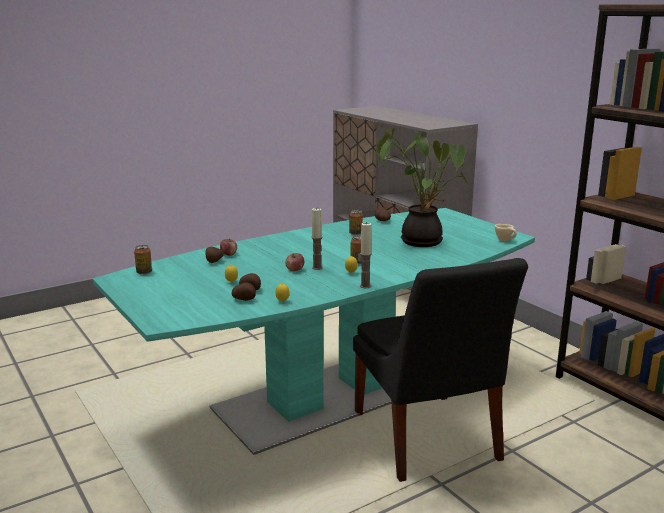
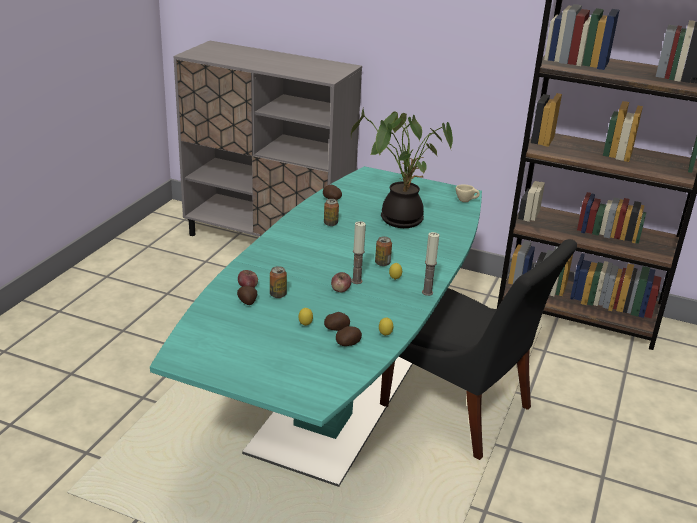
camera: 35 degrees left, 10 degrees up
can [134,245,152,275] -> can moved to [270,266,287,298]

